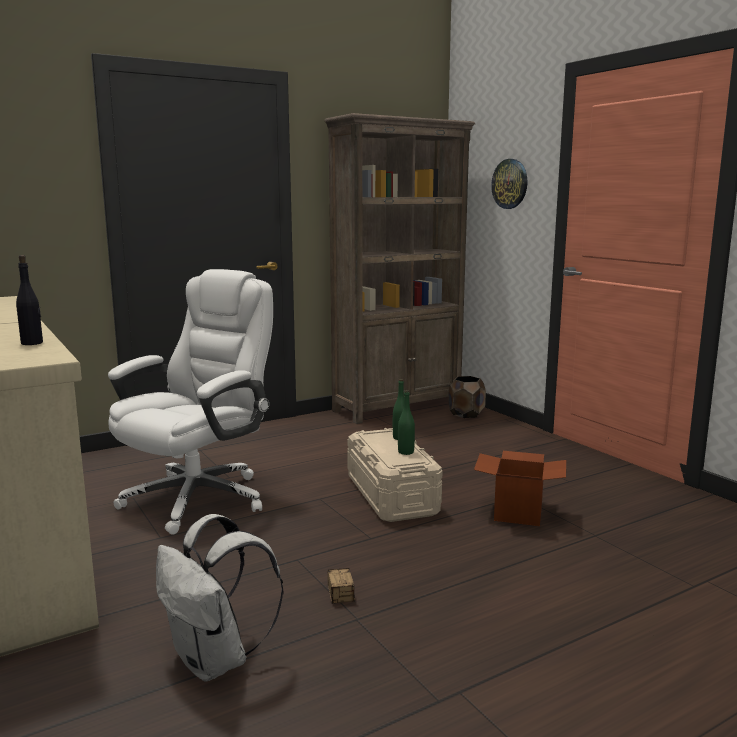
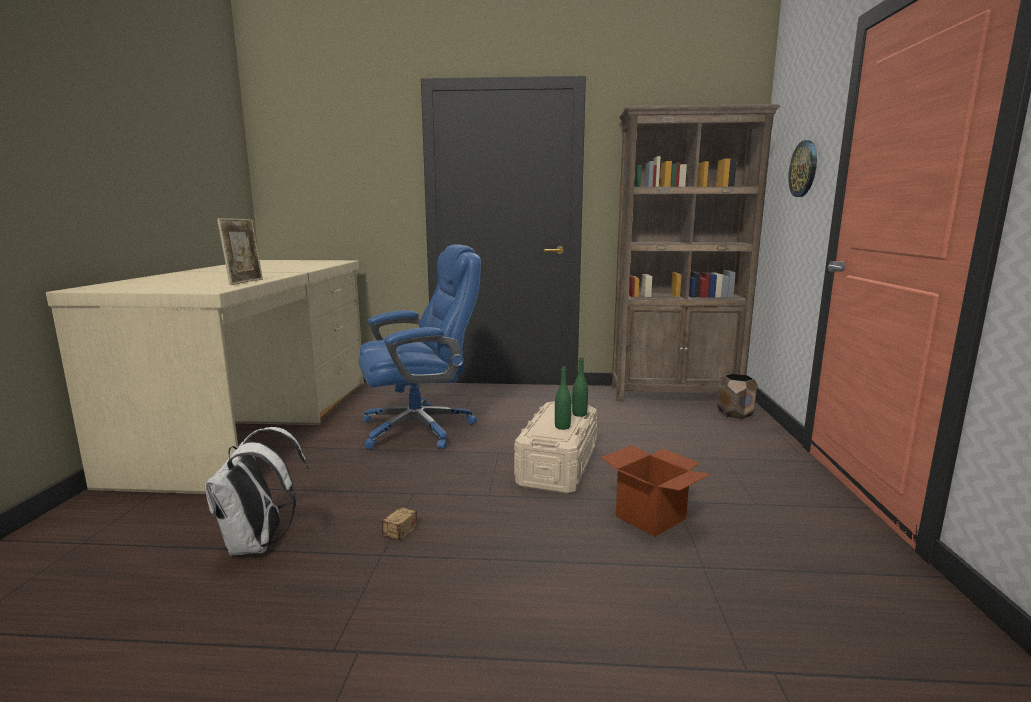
camera: 35 degrees right, 0 degrees up
black bottle [16,255,43,345] -> picture frame [217,218,263,285]
white office chair [108,269,273,535] -> blue office chair [359,244,481,449]

